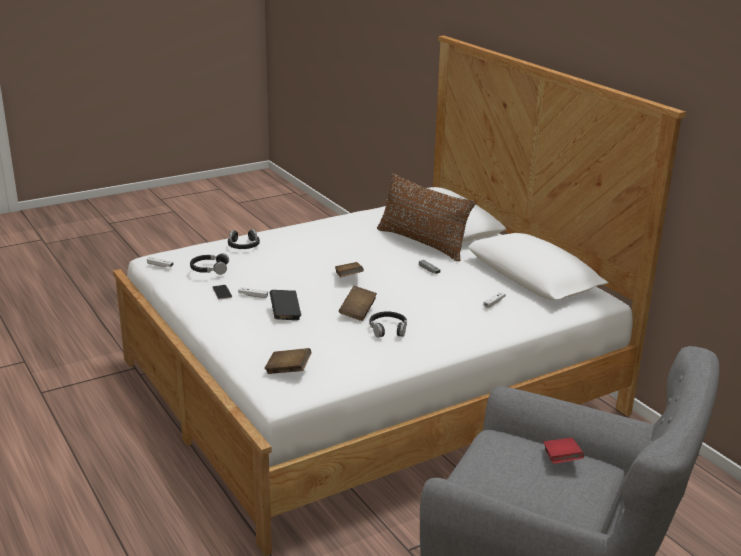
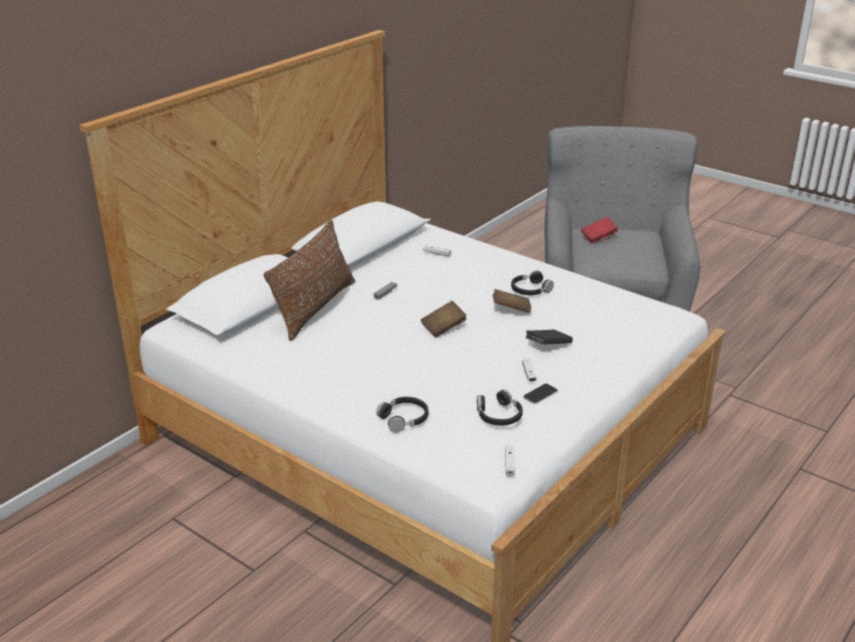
camera: 110 degrees left, 5 degrees up
brown book [264,348,311,374] -> none

